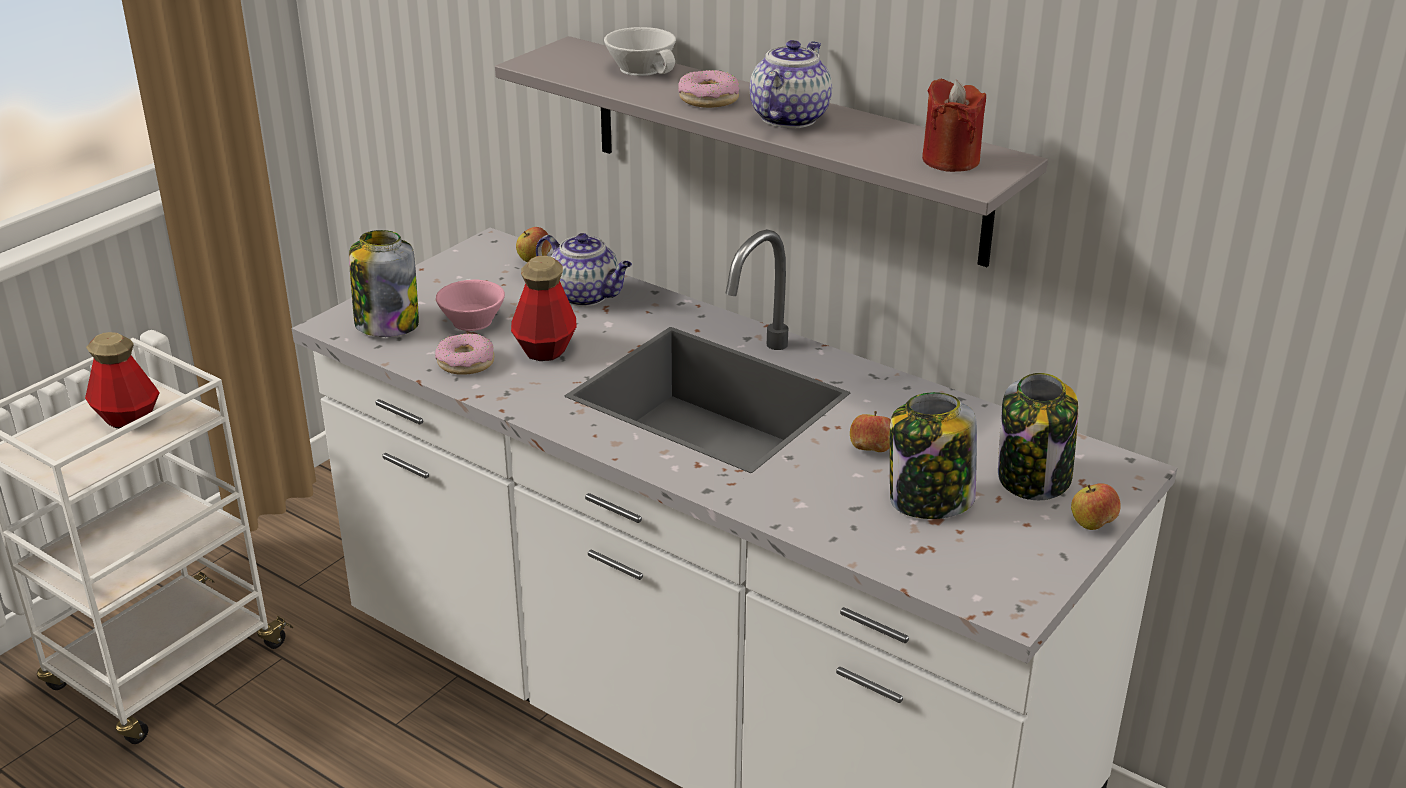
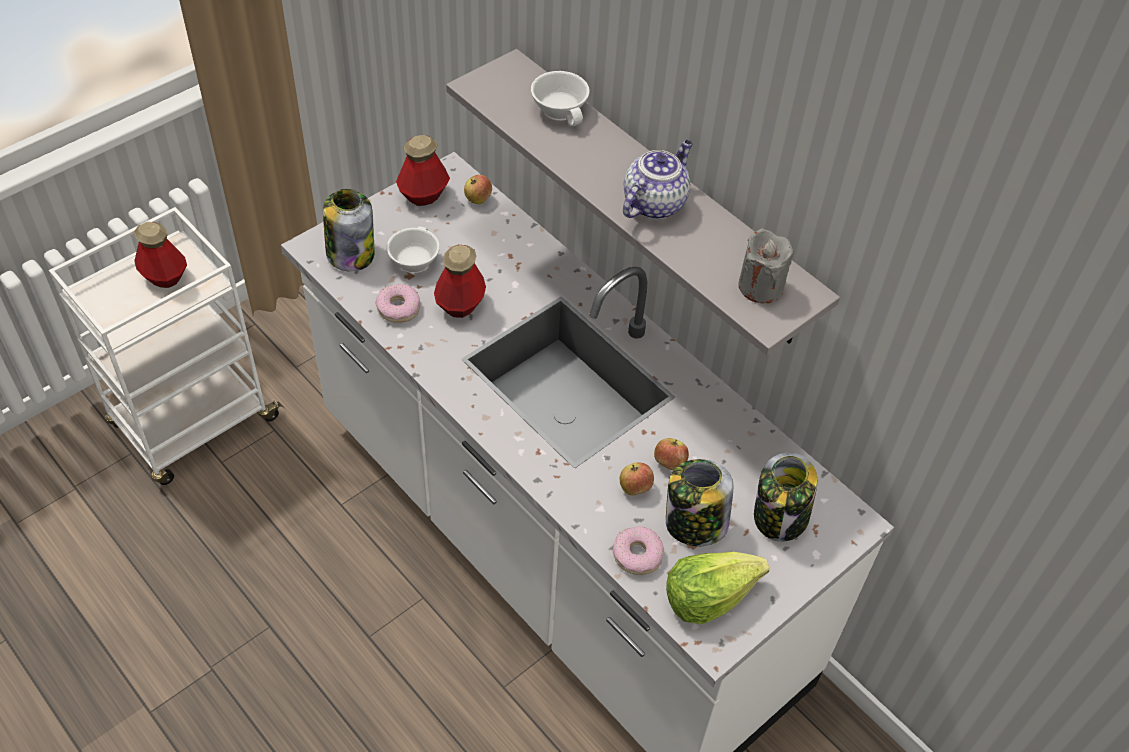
camera: 10 degrees right, 20 degrees up
pink cup [436,279,505,331] -> white cup [387,226,440,273]
teapot [536,233,632,307] -> none
donut [678,70,739,108] -> donut moved to [613,526,663,575]
red candle [922,79,986,172] -> grey candle [738,228,794,303]
apple [1071,483,1121,530] -> apple moved to [620,462,654,496]
none -> bottle [396,135,450,206]
none -> lettuce [666,551,769,624]

